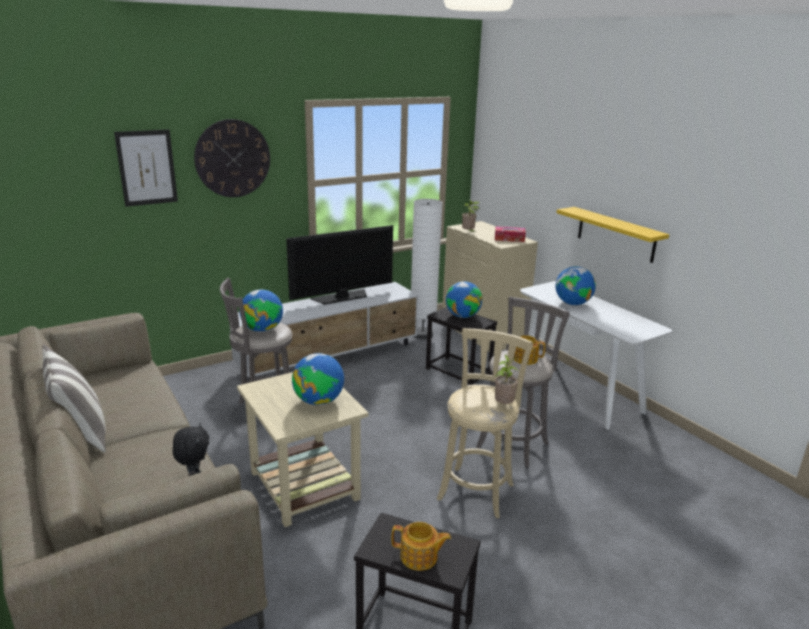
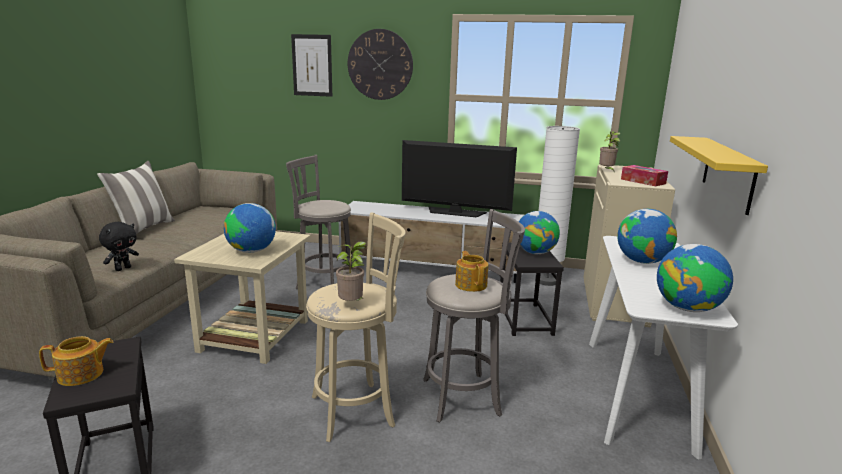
camera: 45 degrees right, 5 degrees down
globe [239,289,283,332] -> globe moved to [657,244,733,312]
teapot [391,522,451,571] -> teapot turned 75 degrees counterclockwise [39,336,113,386]

